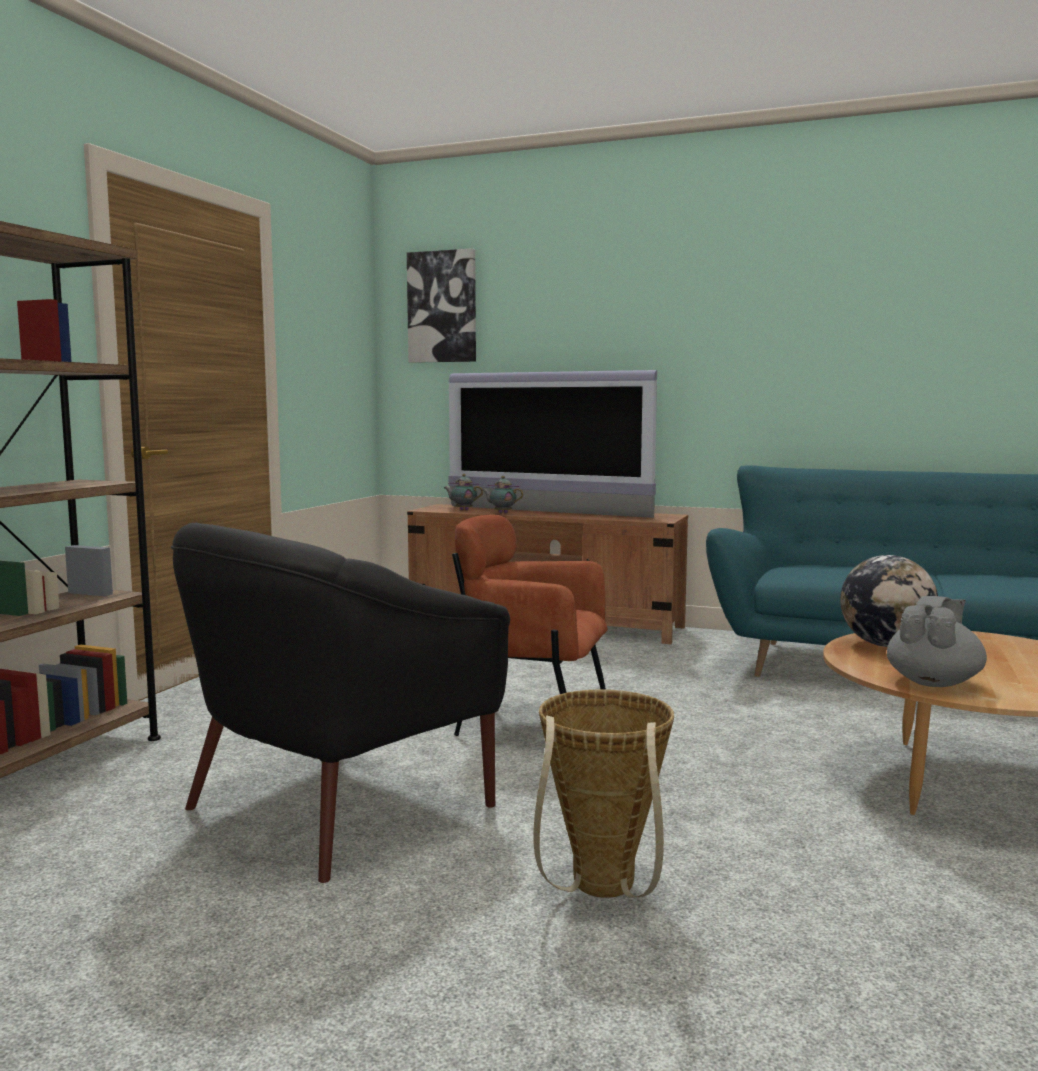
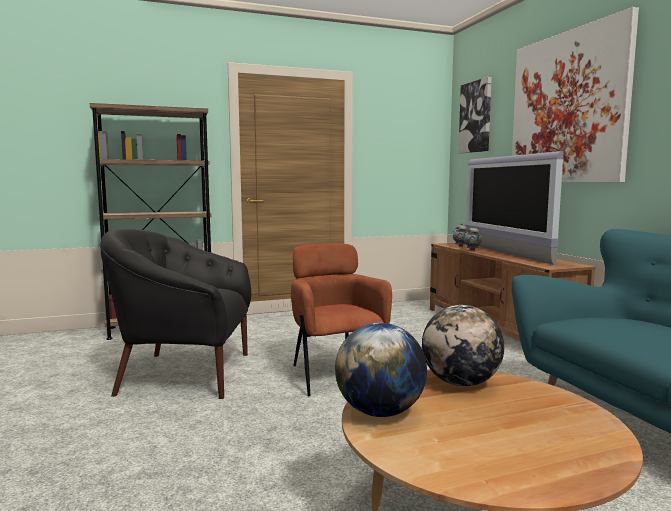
camera: 50 degrees right, 0 degrees up
basket [534,689,674,898] -> none
grey teapot [887,596,987,687] -> globe [335,323,427,417]
none -> picture [512,7,639,182]

